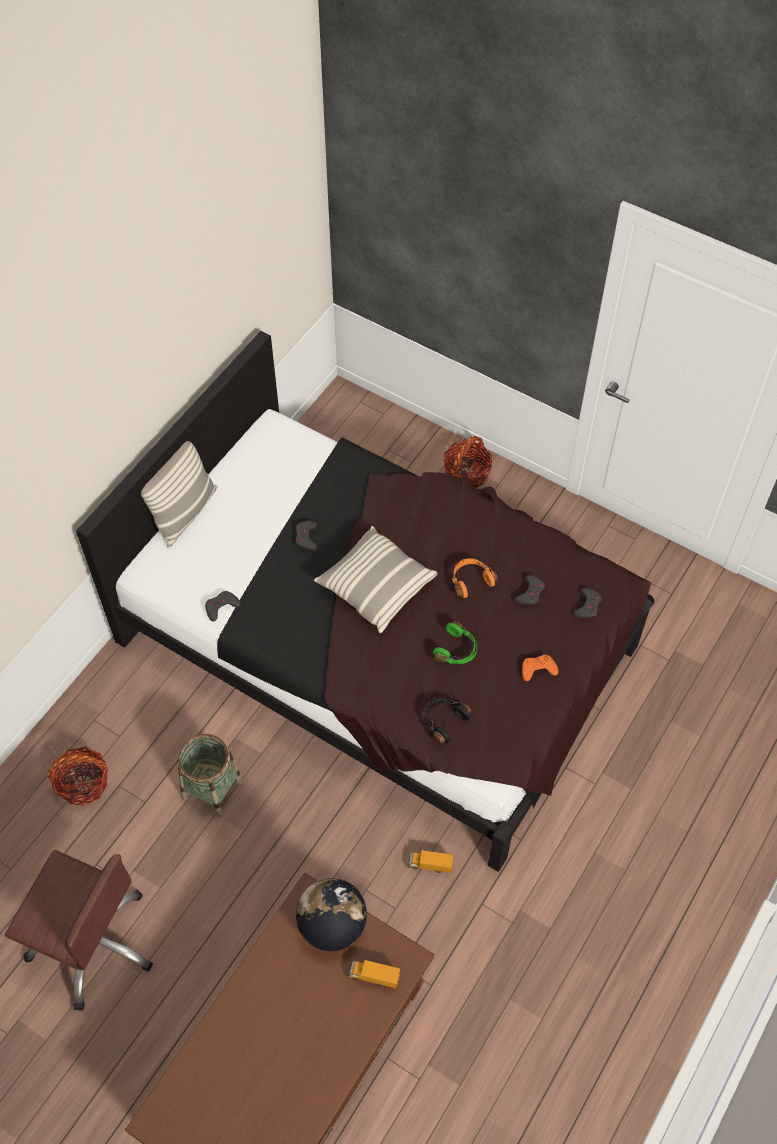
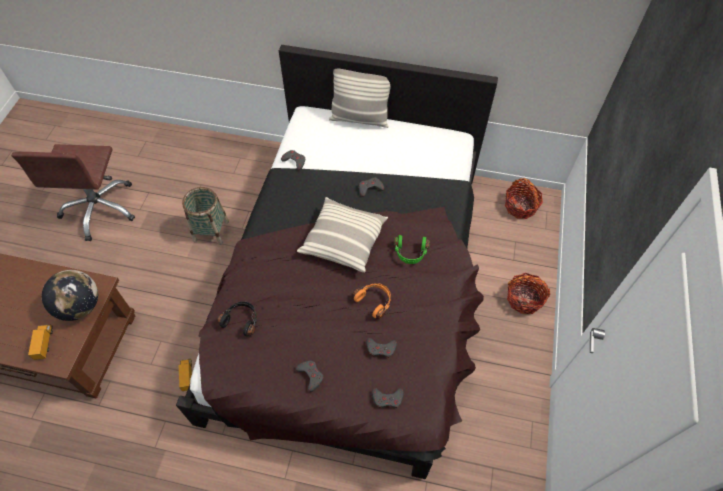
camera: 70 degrees right, 0 degrees up
basket [47,746,108,806] -> basket moved to [505,178,543,219]
green headphones [433,621,477,664] -> green headphones moved to [394,235,430,264]
orange game controller [522,655,558,681] -> grey game controller [295,361,323,392]

